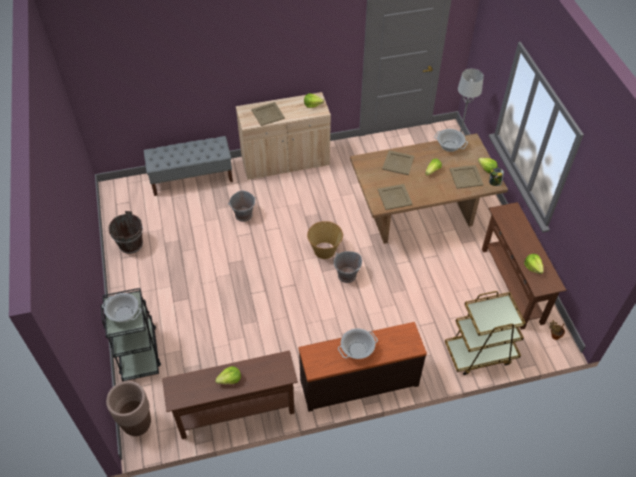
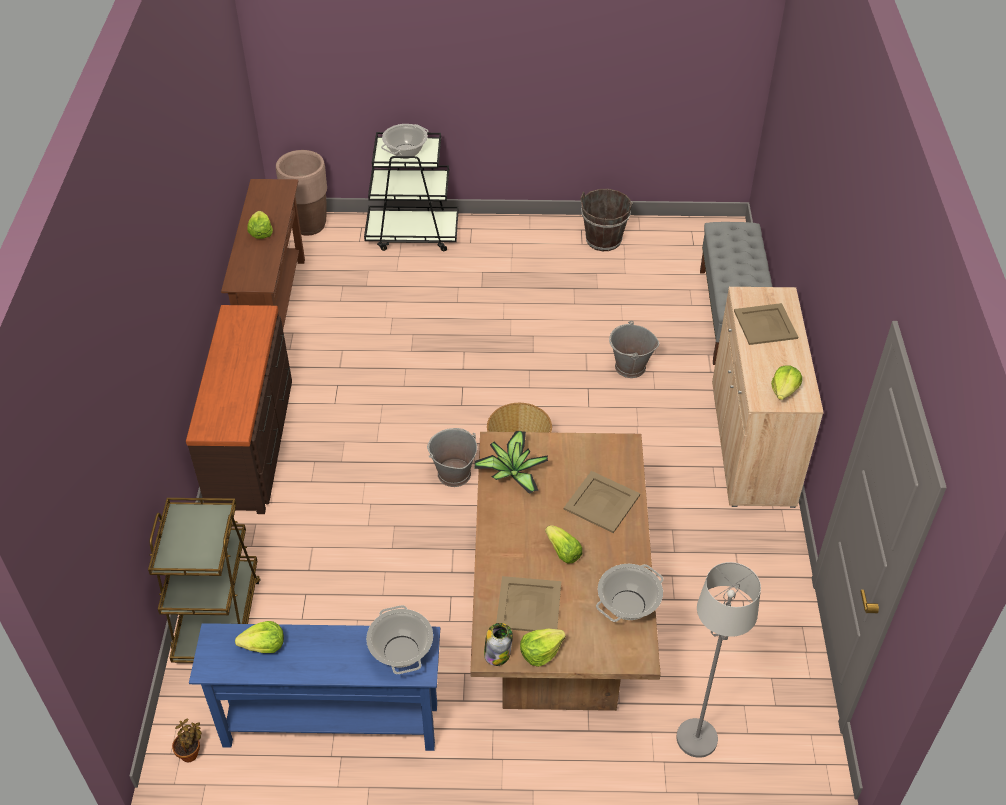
camera: 105 degrees right, 5 degrees down
cooking pot [338,328,378,359] -> cooking pot moved to [366,605,433,674]
beige tray [378,184,413,210] -> potted plant [474,431,548,494]
brown console table [482,202,566,330] -> blue console table [189,623,440,751]

